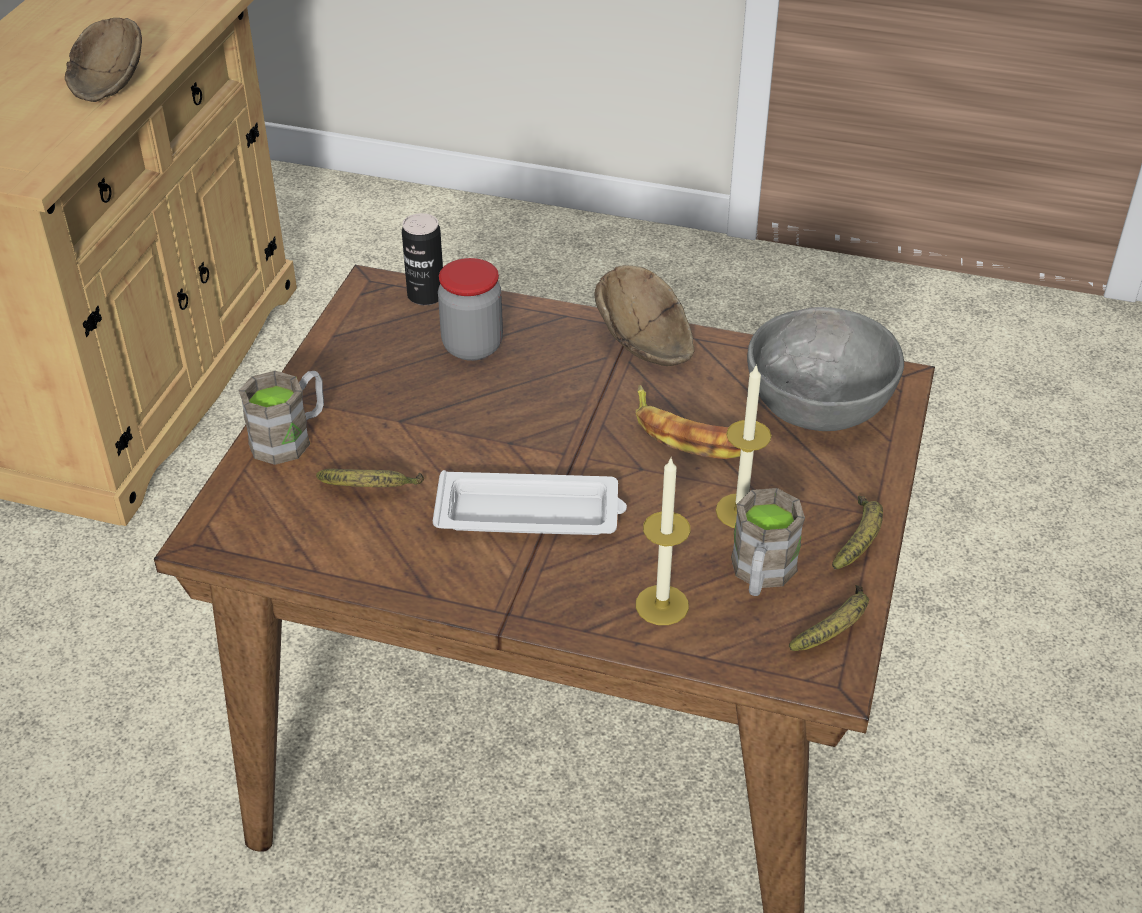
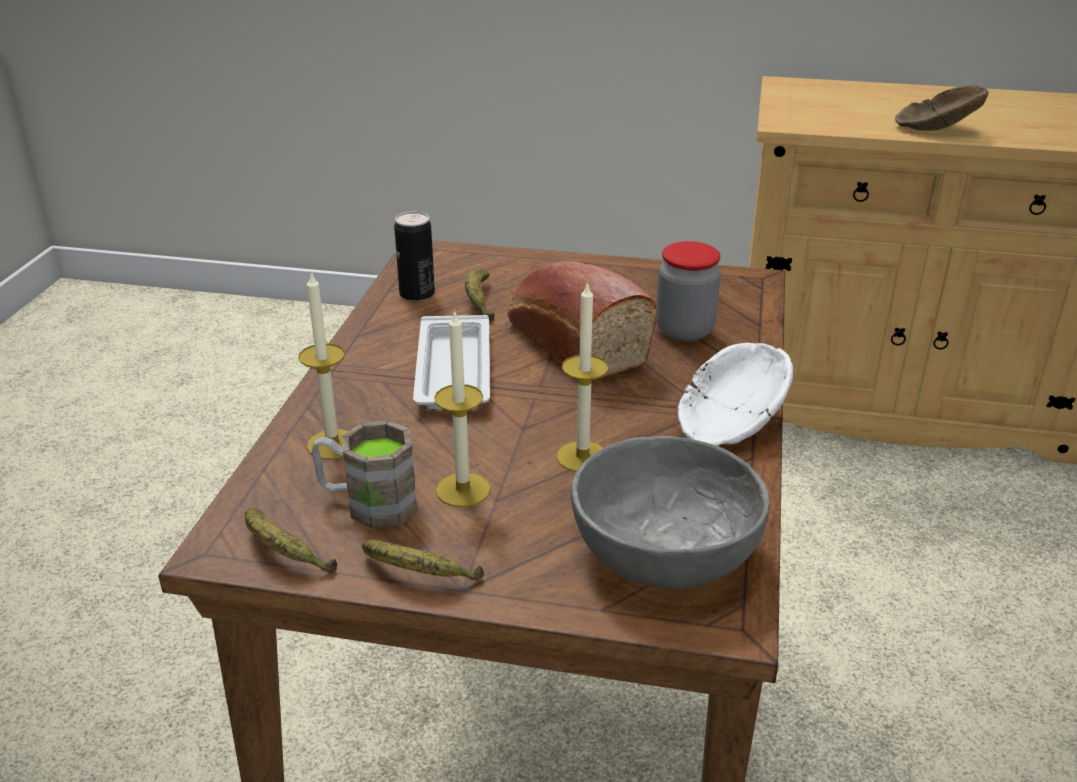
camera: 85 degrees right, 10 degrees down
brown mug [239,371,324,465] -> none
can [402,213,443,305] -> can moved to [394,211,435,301]
brown bowl [595,265,695,366] -> white bowl [678,343,793,446]
banana [636,385,755,459] -> candle [557,281,608,472]
none -> bread [508,261,657,382]

